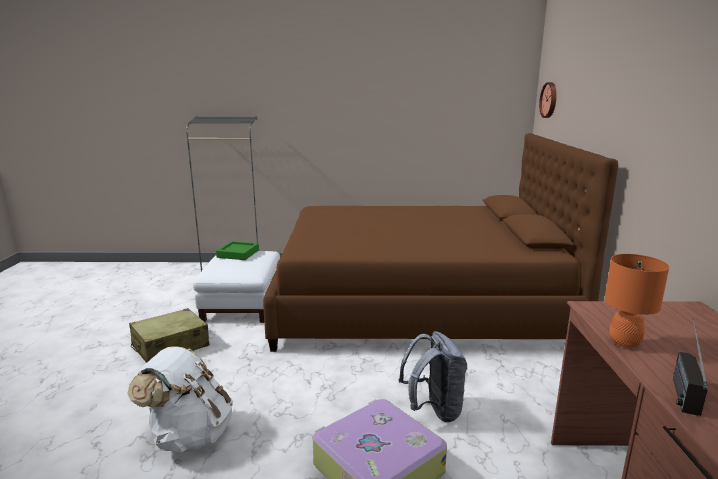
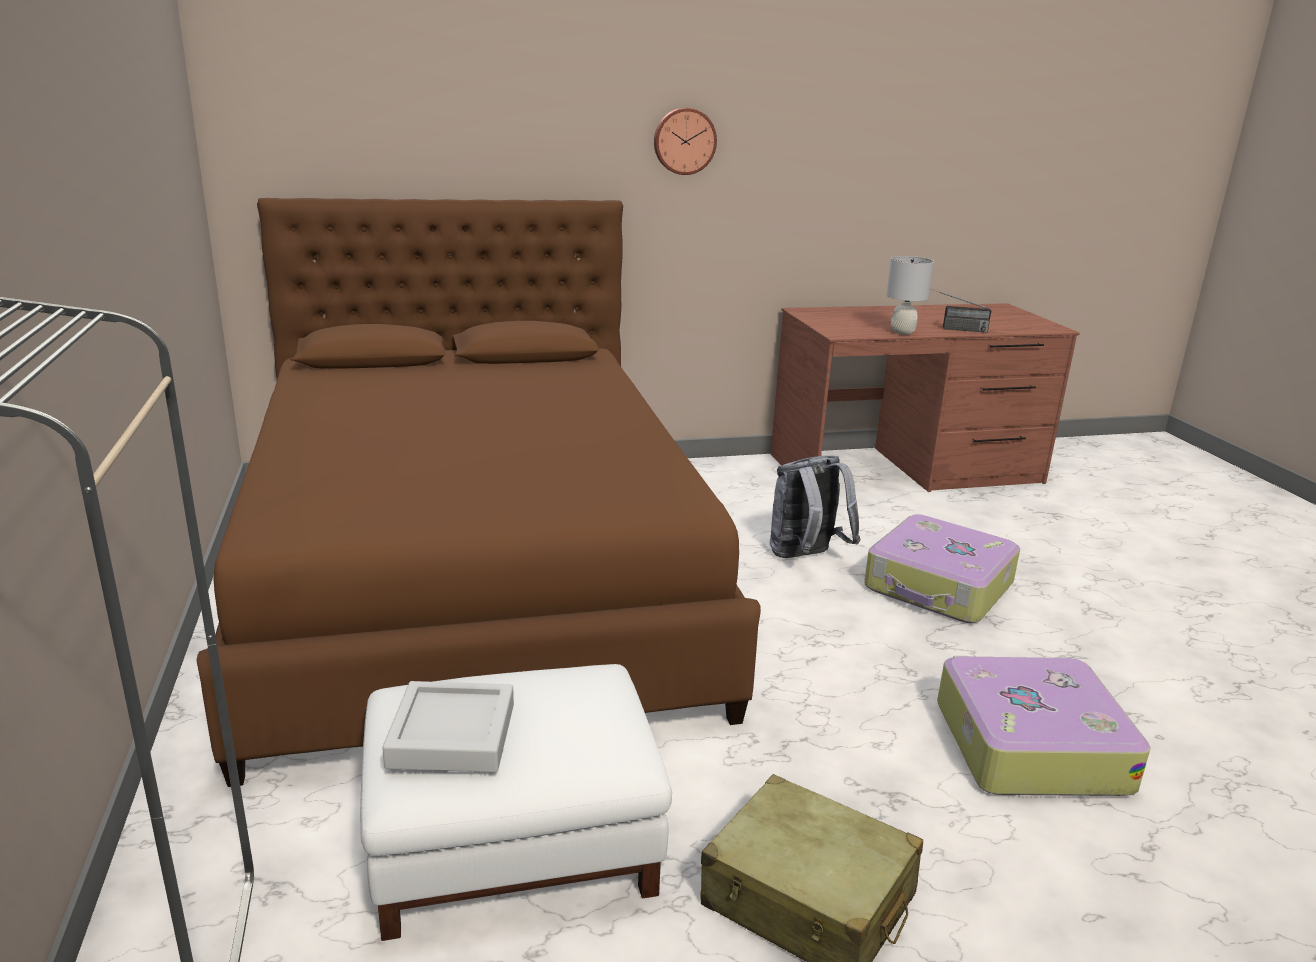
camera: 105 degrees left, 5 degrees up
white backpack [127,346,233,453] -> suitcase [937,656,1151,796]
green tray [216,241,259,260] -> grey tray [382,681,514,773]
wall clock [539,82,557,118] -> wall clock moved to [654,108,717,175]
orange table lamp [604,254,669,348] -> grey table lamp [886,256,934,335]

